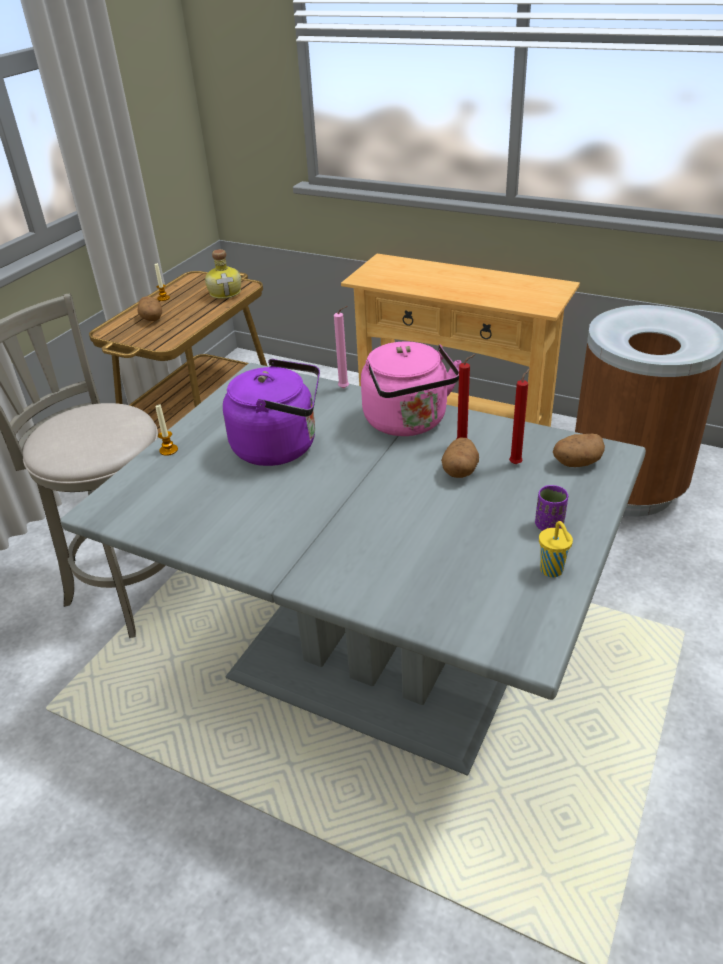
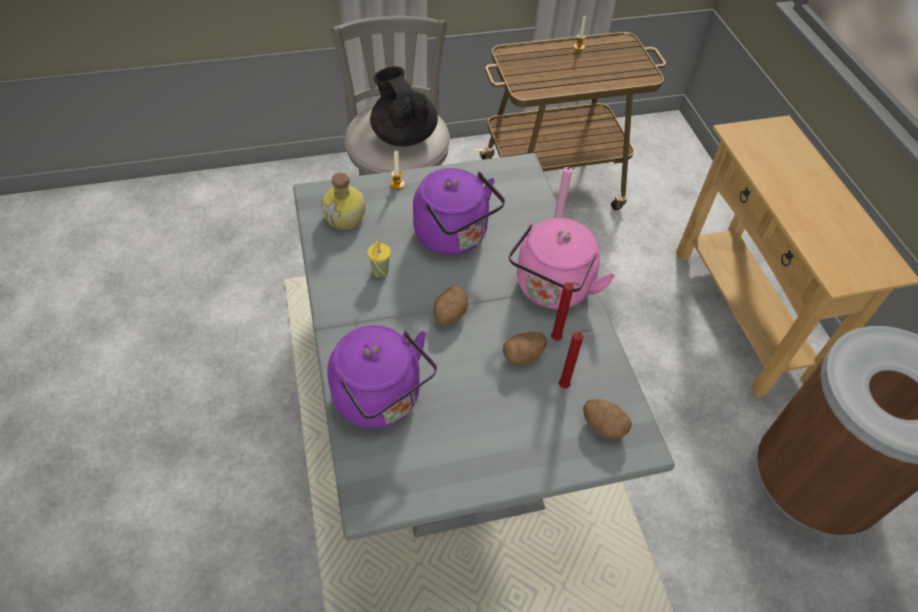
camera: 45 degrees right, 15 degrees up
potato [138,296,162,321] -> potato moved to [434,286,468,325]
bottle [205,249,241,299] -> bottle moved to [321,172,366,230]
purple cup [535,485,568,531] -> none
yellow cup [539,521,573,577] -> yellow cup moved to [367,241,391,278]
none -> purple kettle [327,325,437,429]
none -> black teapot [370,66,438,147]

